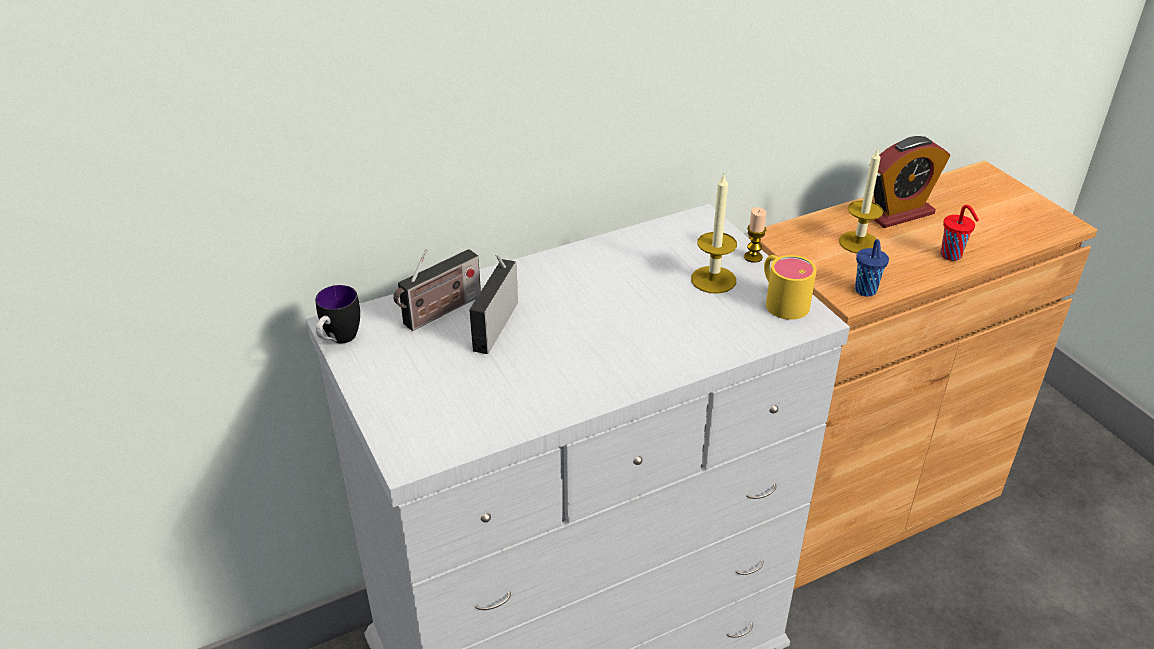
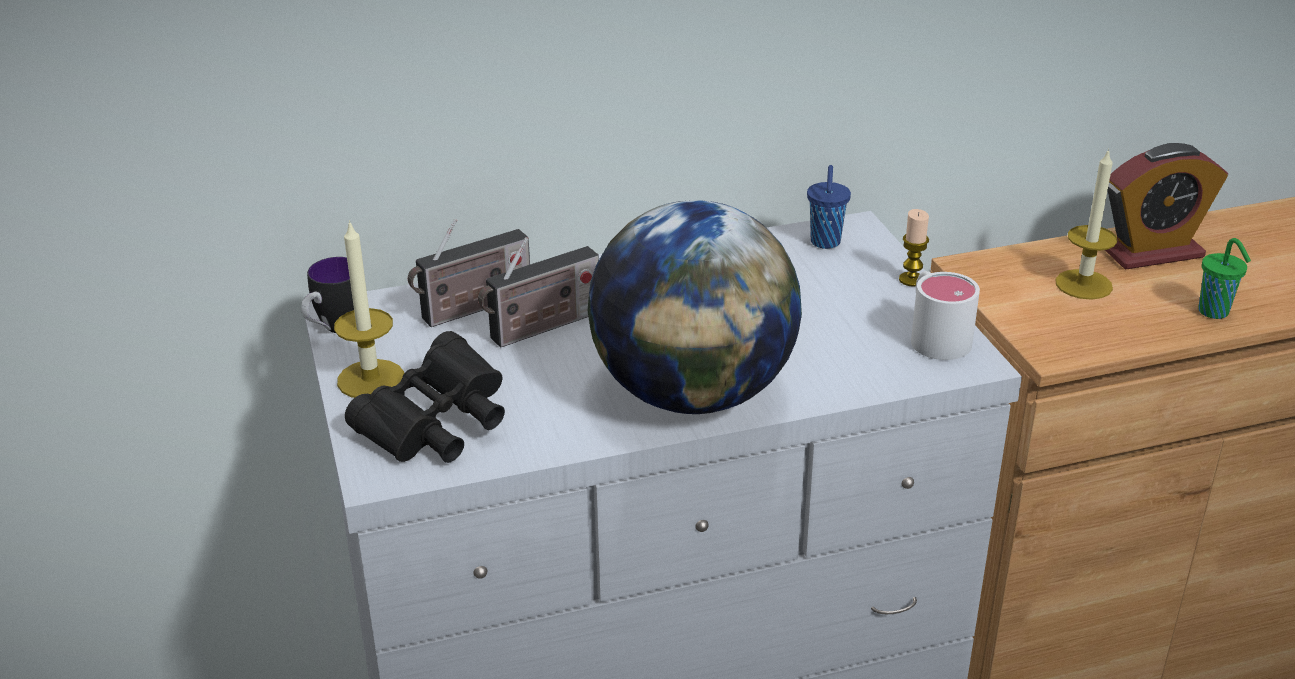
camera: 10 degrees right, 5 degrees down
radio [469,253,518,354] -> radio turned 150 degrees counterclockwise [478,237,599,347]
candle [691,175,737,294] -> candle moved to [334,220,404,398]
yellow mug [764,255,817,320] -> white mug [911,271,980,360]
blue cup [855,239,889,297] -> blue cup moved to [807,165,851,249]
red cup [940,205,979,261] -> green cup [1198,238,1251,319]
none -> black binoculars [345,331,505,463]
none -> globe [588,200,802,414]

